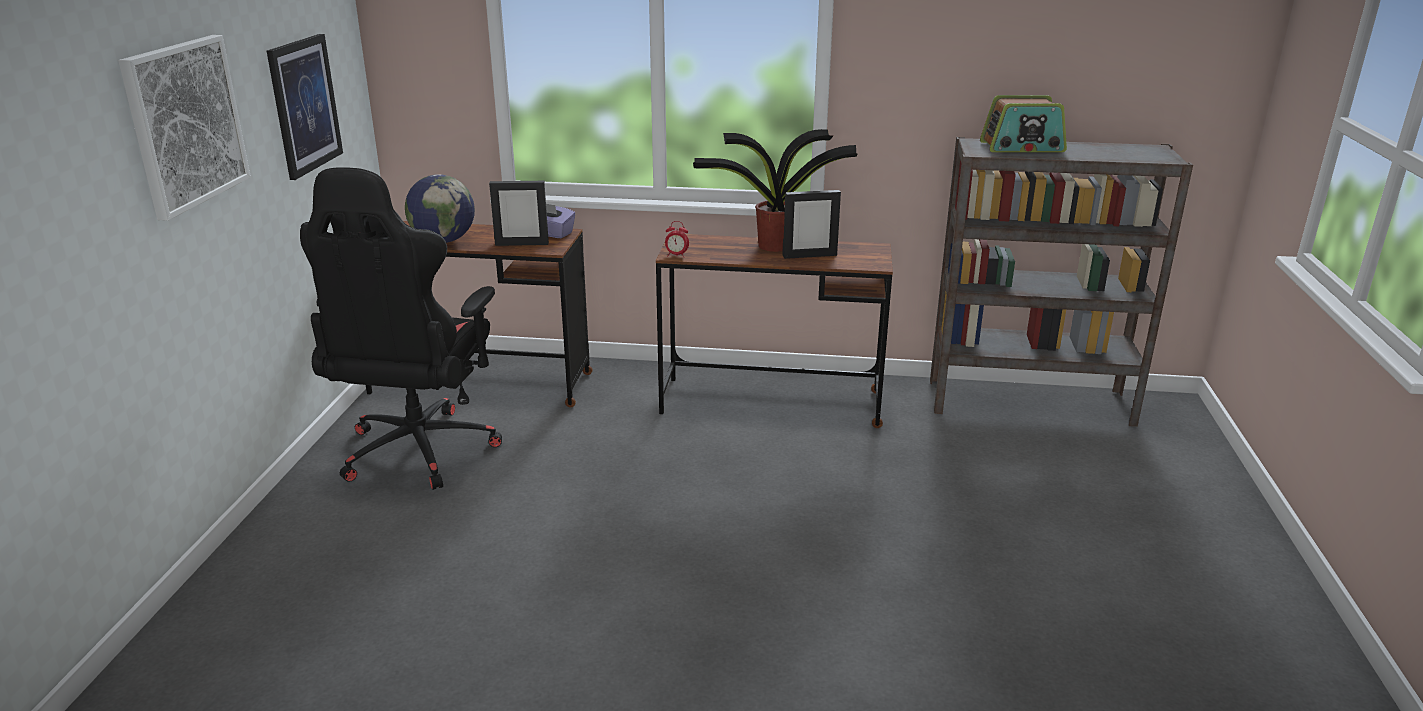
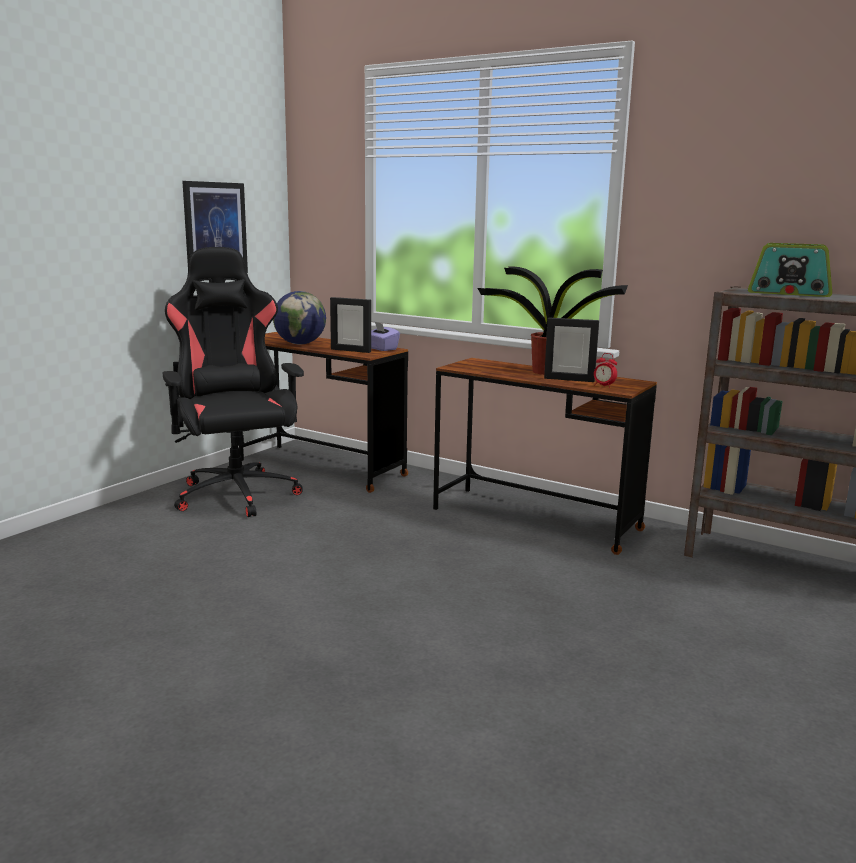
camera: 25 degrees right, 10 degrees down
picture [118,35,251,221] -> none
black office chair [300,167,502,490] -> black office chair turned 120 degrees clockwise [163,247,304,517]
alarm clock [665,221,689,258] -> alarm clock moved to [594,353,617,388]

